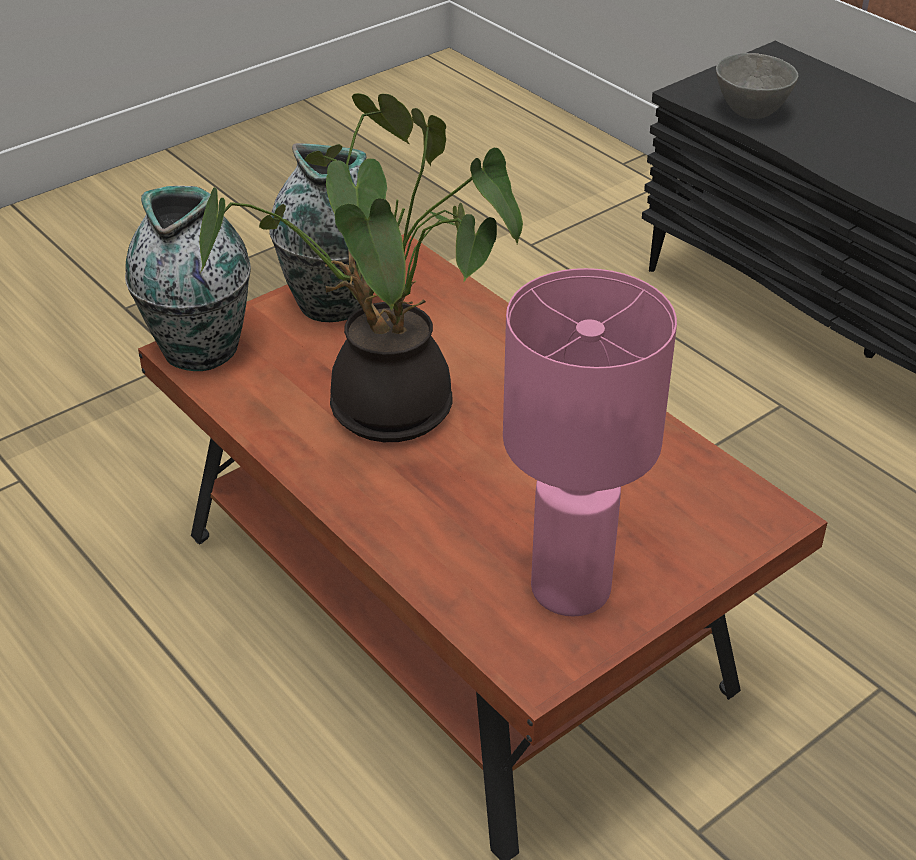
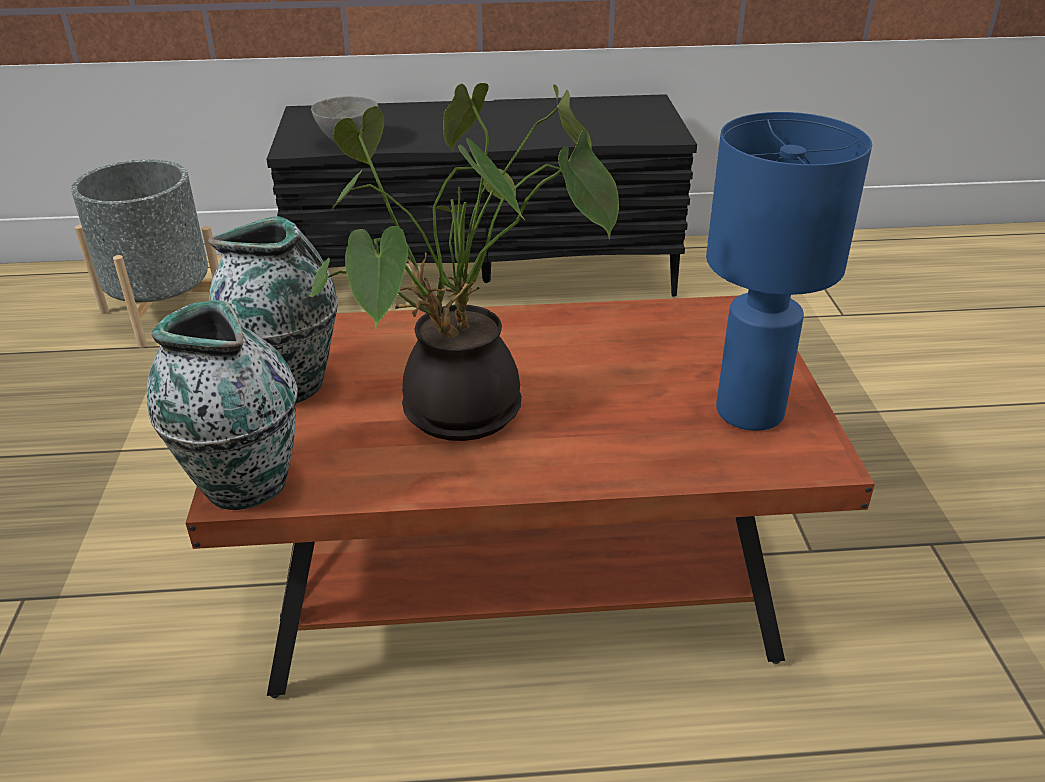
camera: 55 degrees left, 5 degrees down
pink table lamp [503,268,677,617] -> blue table lamp [706,112,872,431]
none -> grey planter [71,159,219,348]

